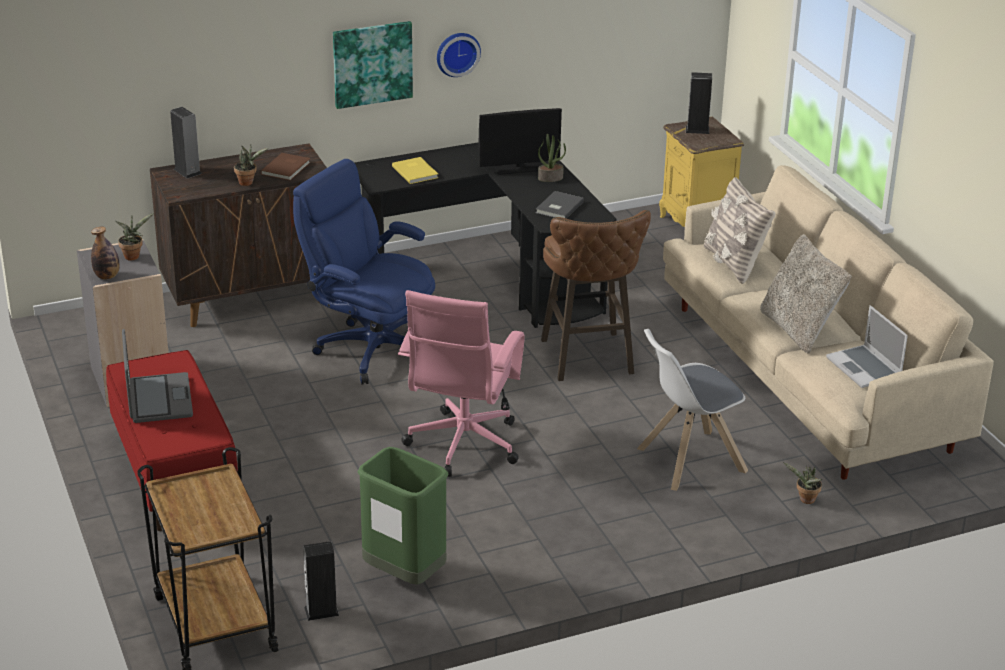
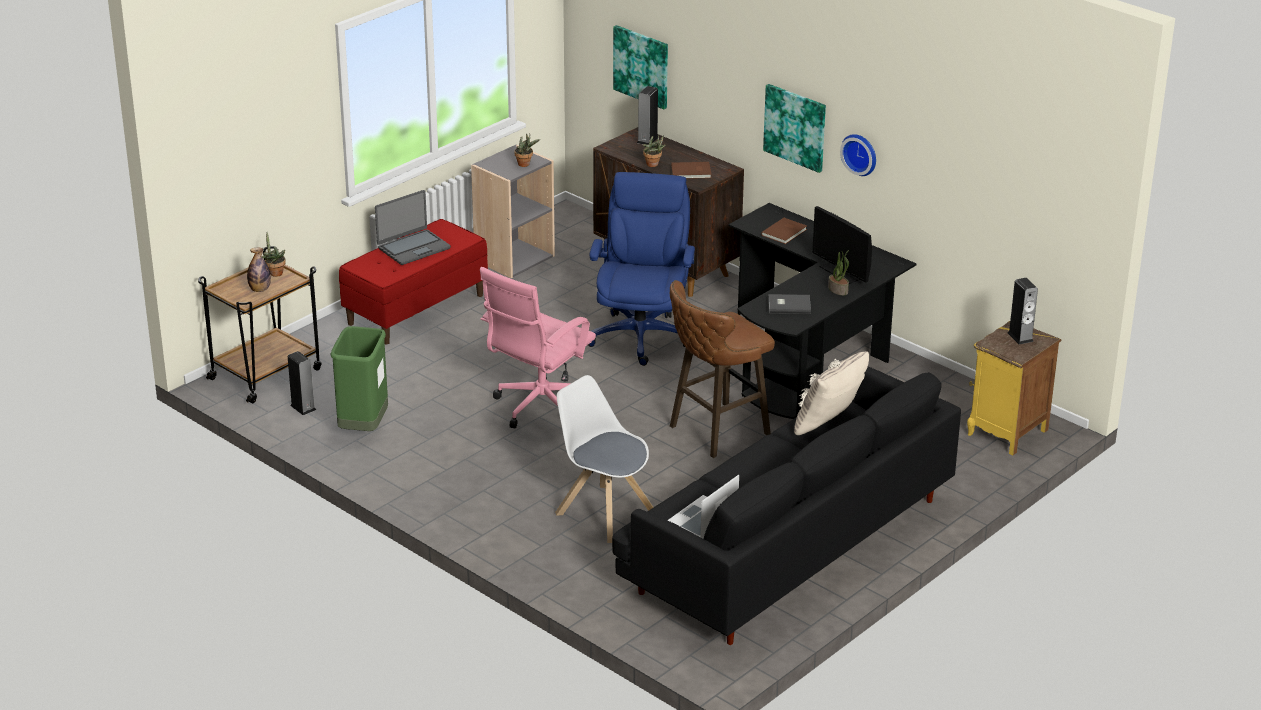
camera: 65 degrees right, 0 degrees up
bottle [91,226,119,280] -> bottle moved to [247,248,271,292]
yellow book [392,157,438,184] -> brown book [761,218,807,244]
pink office chair [398,290,525,477] -> pink office chair turned 45 degrees counterclockwise [480,267,596,428]
beige sofa [663,165,994,480] -> black sofa [612,367,961,645]
beige pillow [760,234,852,353] -> none
potted plant [783,462,822,504] -> potted plant moved to [261,232,286,277]
none -> picture [613,25,668,109]

